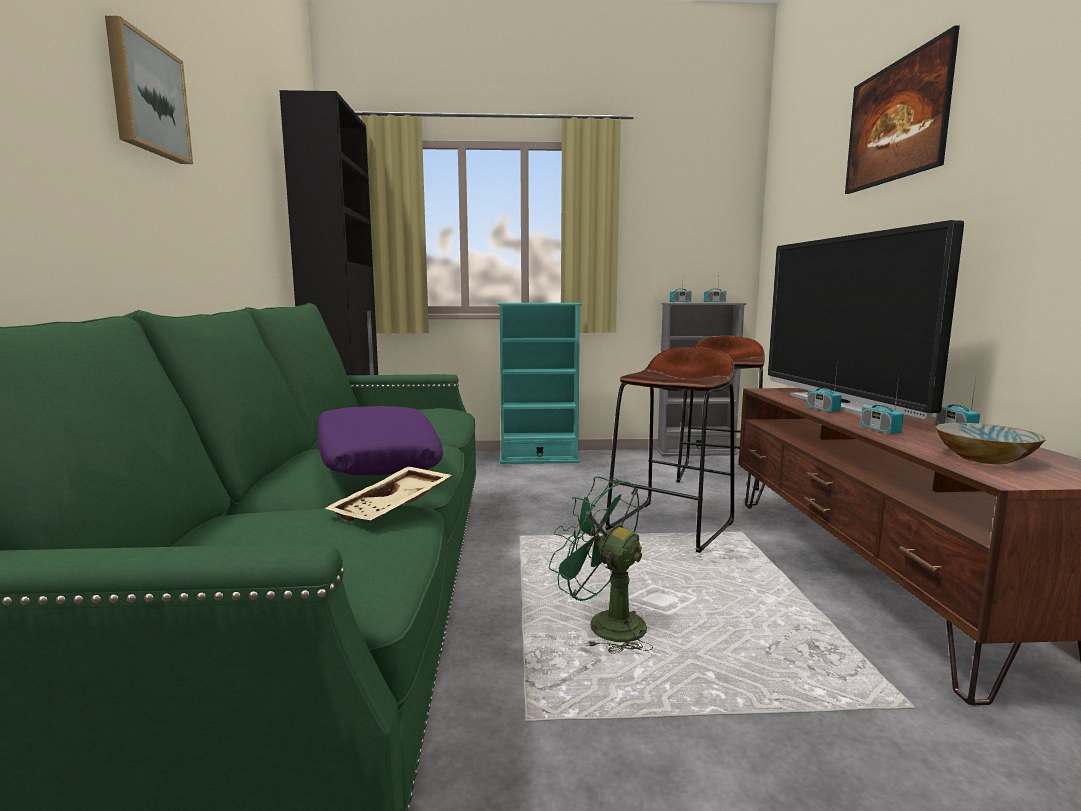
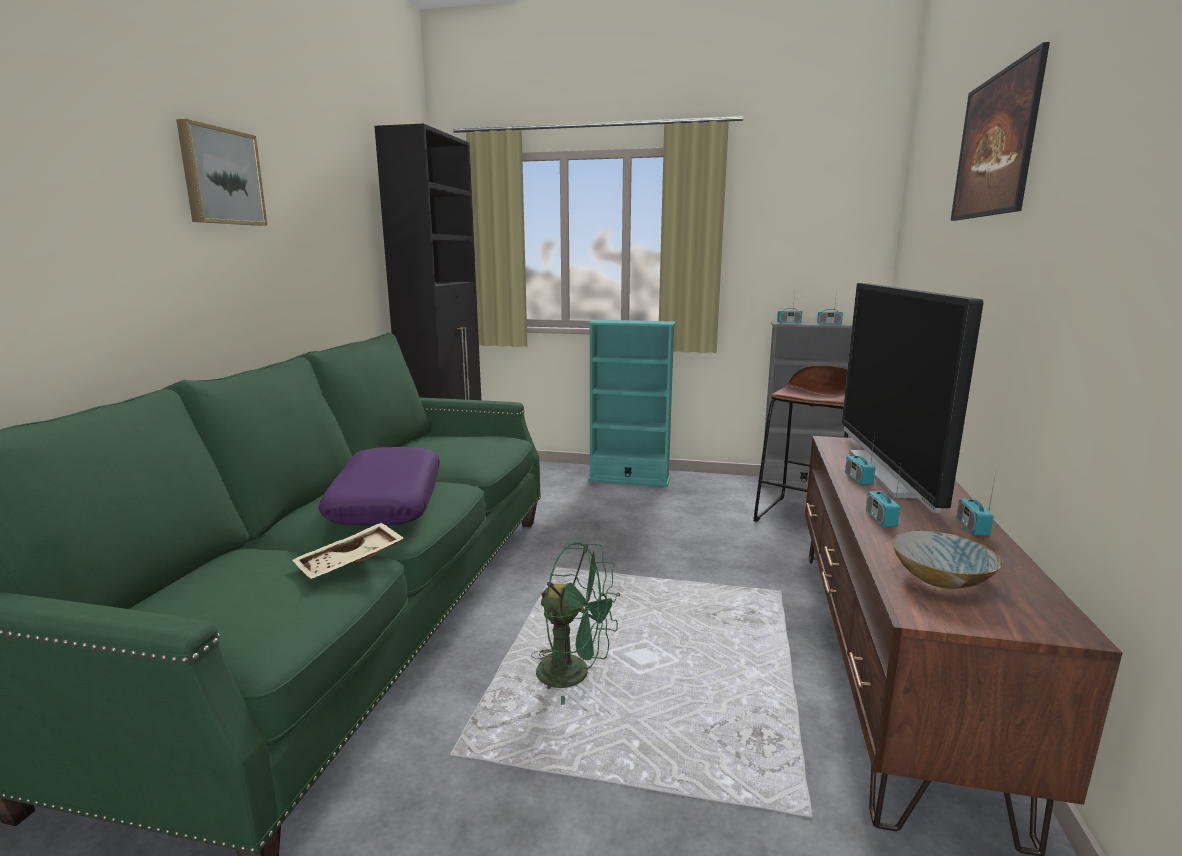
camera: 15 degrees right, 5 degrees up
green fan [549,477,653,654] -> green fan turned 150 degrees clockwise [531,542,620,705]
brown stool [605,347,735,553] -> none

